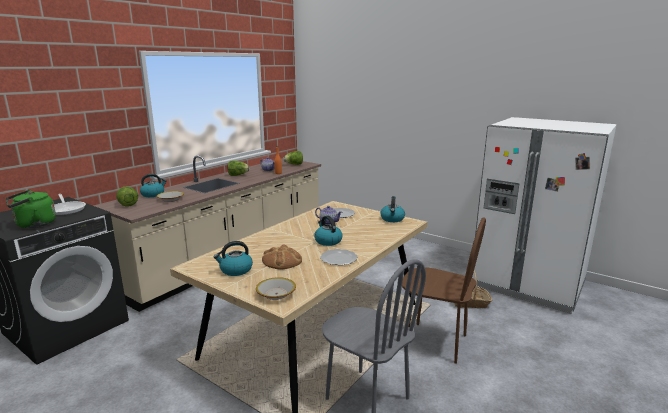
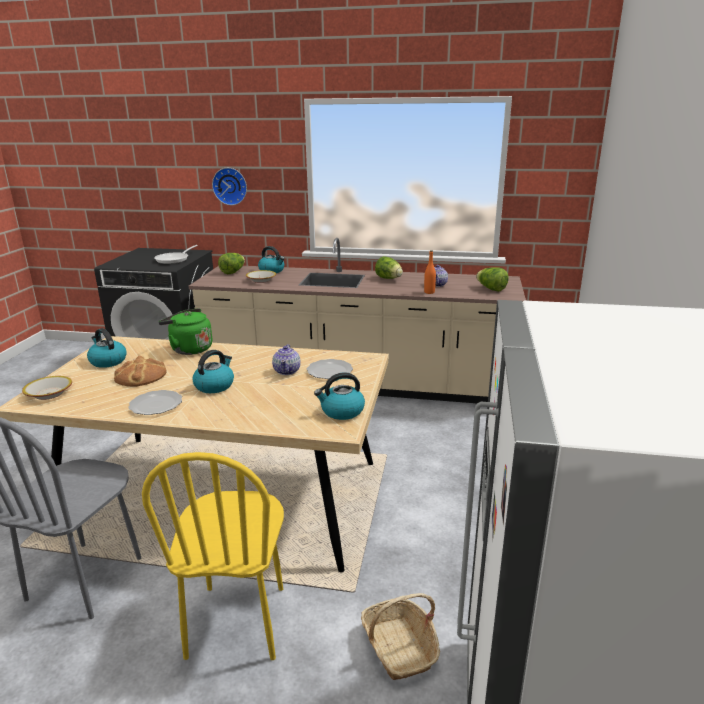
camera: 65 degrees right, 5 degrees up
green kettle [6,190,56,228] -> green kettle moved to [158,308,212,355]
brown chair [402,218,486,364] -> yellow chair [142,452,284,660]
none -> wall clock [212,168,247,205]

